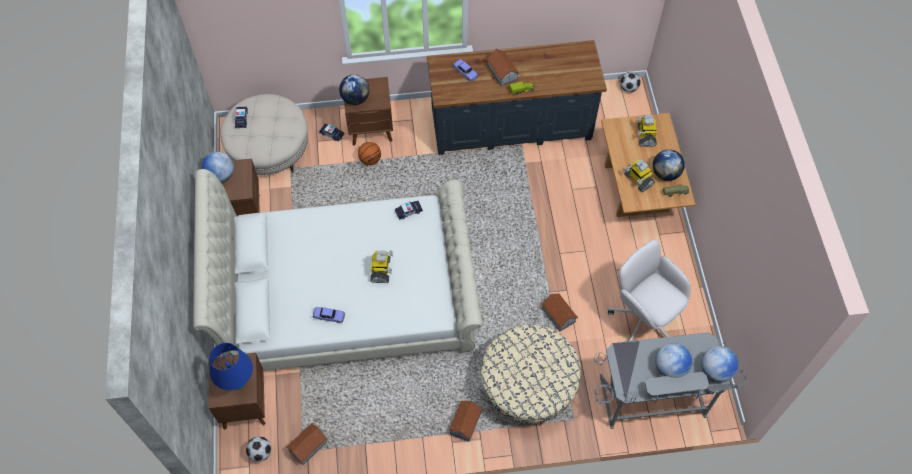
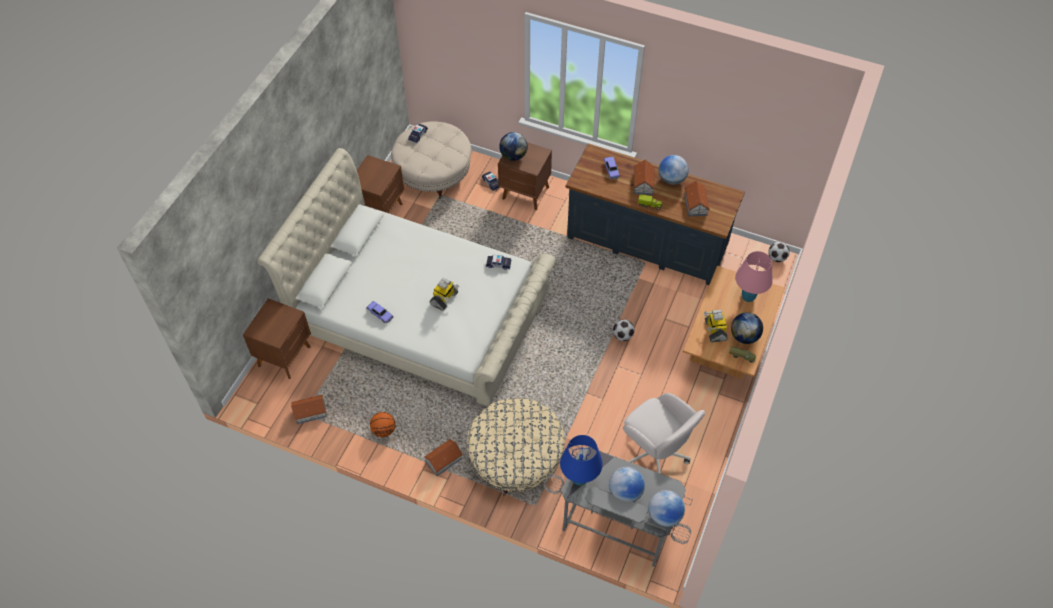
camera: 30 degrees right, 5 degrees down
globe [201,152,234,183] -> globe moved to [659,155,689,185]
blue table lamp [209,343,253,390] -> blue table lamp moved to [560,435,603,486]
football [246,436,271,462] -> football moved to [613,319,635,341]
basketball [358,142,381,165] -> basketball moved to [370,412,395,437]
toy house [542,293,578,332] -> toy house moved to [684,181,710,216]
white office chair [608,240,691,341] -> white office chair turned 150 degrees clockwise [623,393,705,474]
toy robot [637,115,657,147] -> pink table lamp [735,251,772,302]

